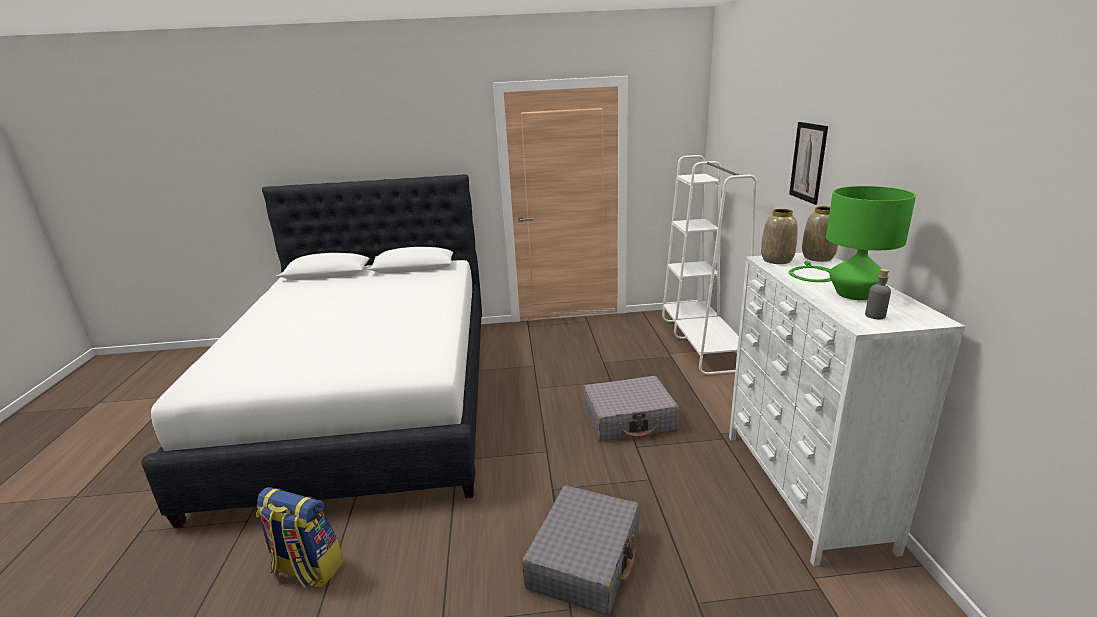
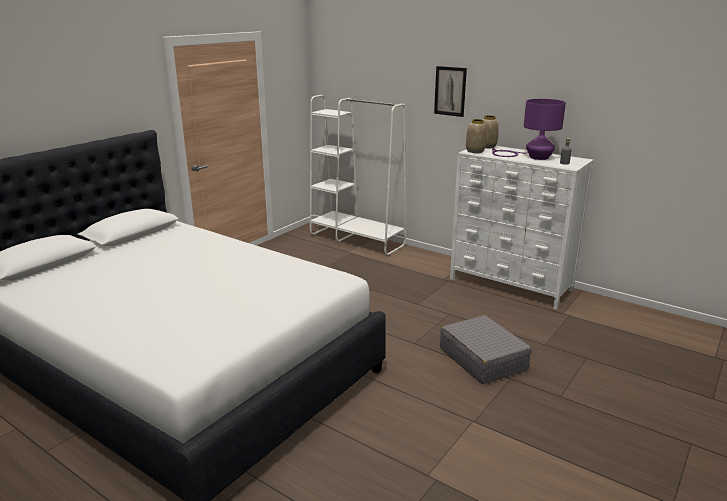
camera: 50 degrees left, 0 degrees up
backpack [256,487,343,588] -> none
grey suitcase [583,376,679,441] -> none
green table lamp [788,186,916,300] -> purple table lamp [492,99,566,160]

